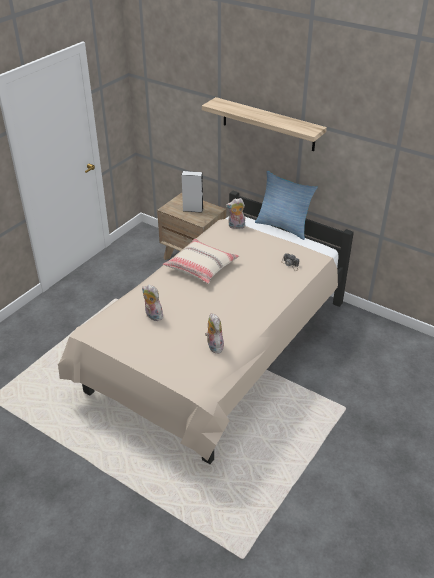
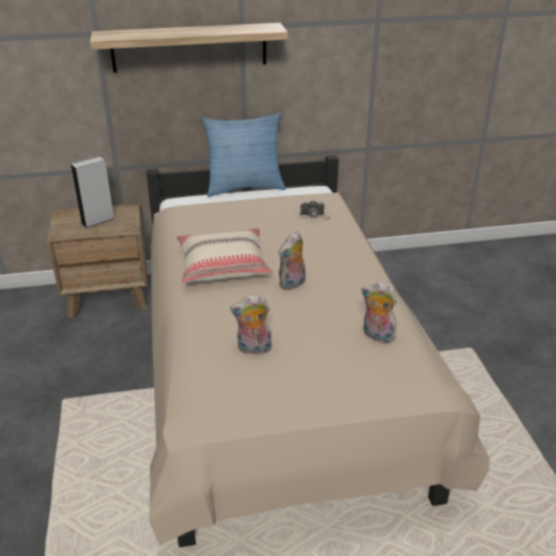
camera: 45 degrees left, 5 degrees down
plush toy [226,198,245,229] -> plush toy moved to [279,231,306,290]

